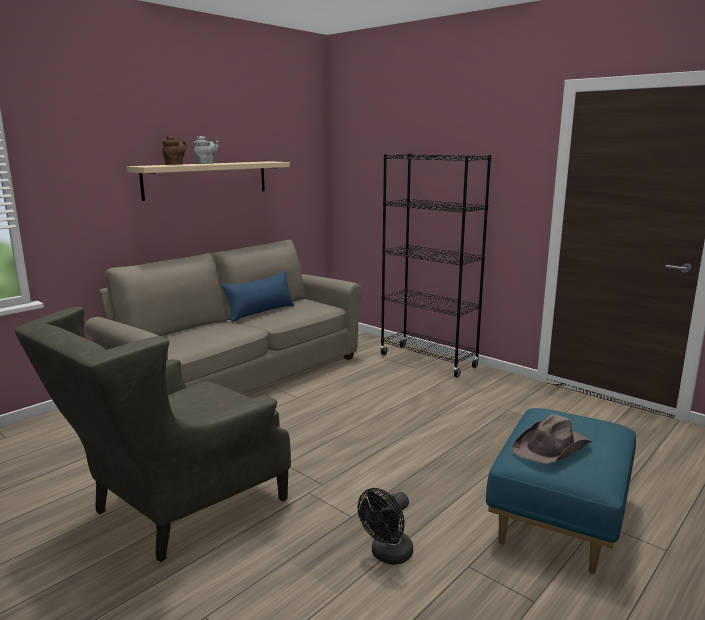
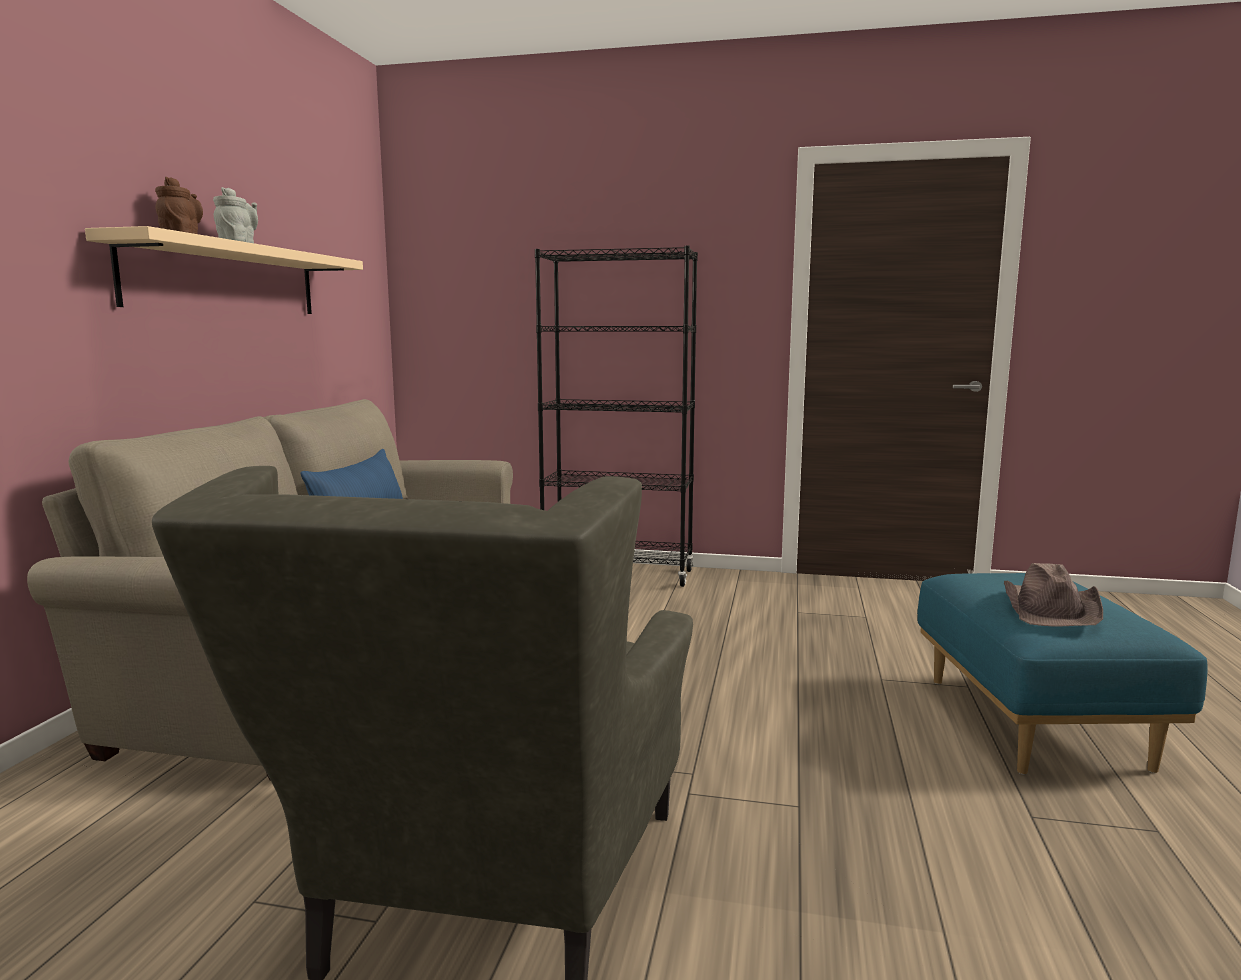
camera: 30 degrees left, 5 degrees down
black fan [358,488,413,565] -> none

